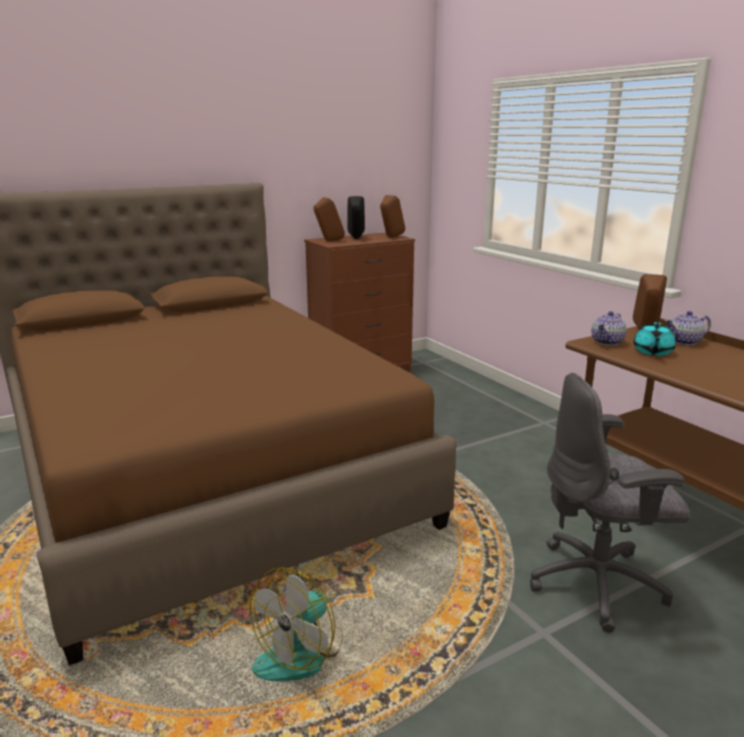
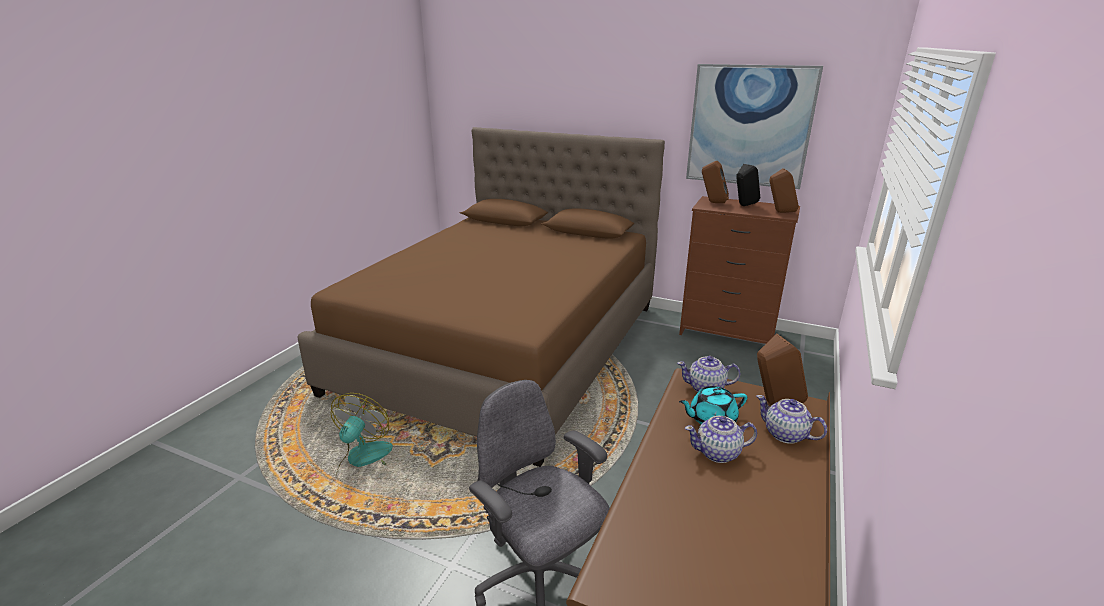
camera: 55 degrees right, 5 degrees up
fan [250,567,343,681] -> fan turned 105 degrees clockwise [331,393,393,477]
none -> teapot [685,416,757,463]
none -> picture [686,64,823,189]

